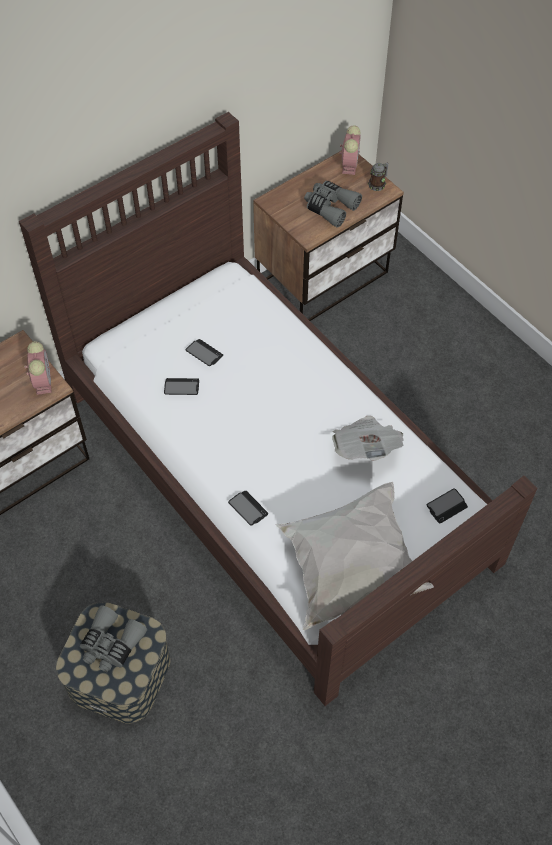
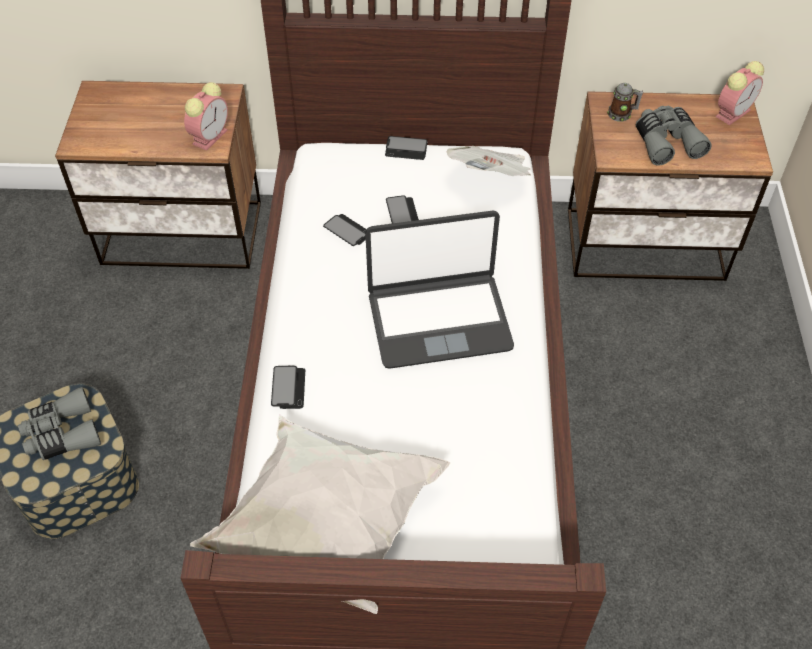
camera: 40 degrees right, 5 degrees down
newspaper [332,416,403,461] -> newspaper moved to [447,146,531,176]
mug [368,163,389,191] -> mug moved to [607,83,643,122]
phone [426,488,468,523] -> phone moved to [385,136,428,160]
none -> laptop [365,211,514,369]

